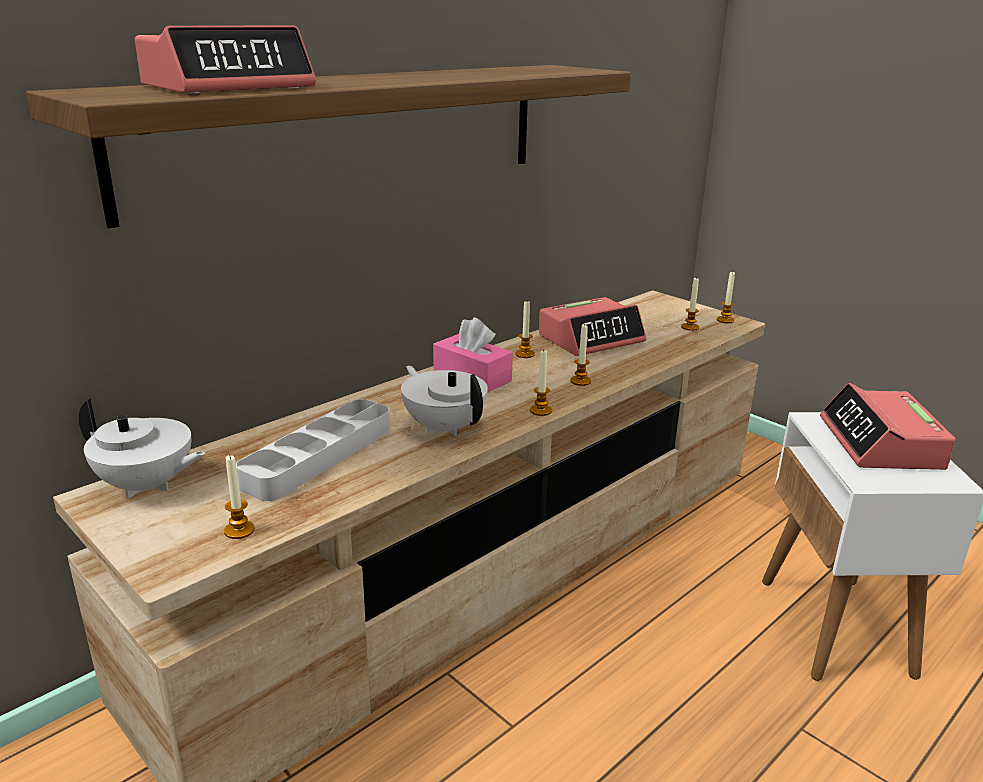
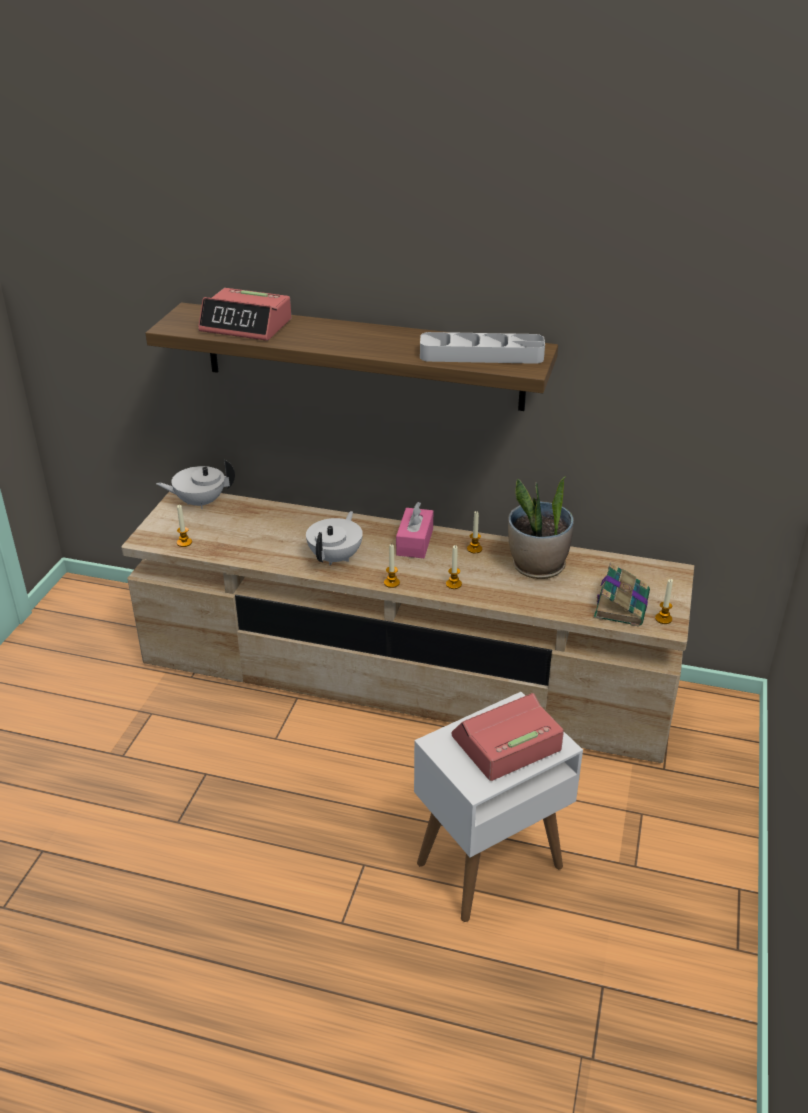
camera: 60 degrees right, 10 degrees up
white teapot [79,399,205,499] -> white teapot turned 90 degrees clockwise [156,460,235,509]
grey tray [236,399,390,501] -> grey tray moved to [420,332,545,364]
alarm clock [539,297,646,356] -> potted plant [508,477,574,579]
candle [681,277,699,331] -> book [594,562,650,627]

